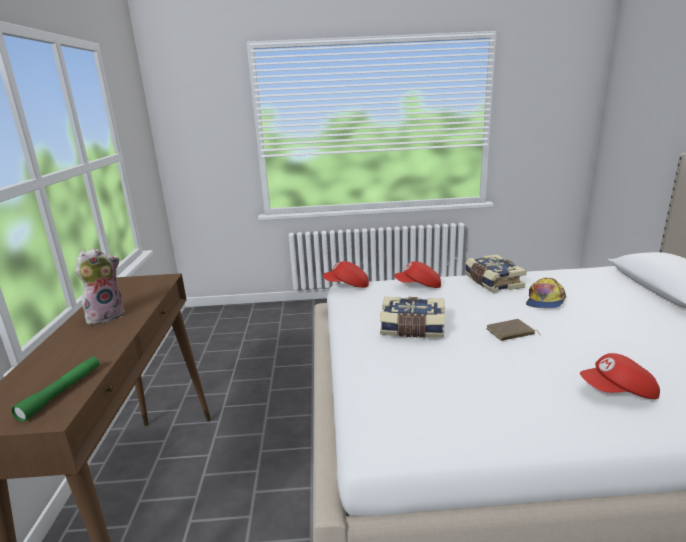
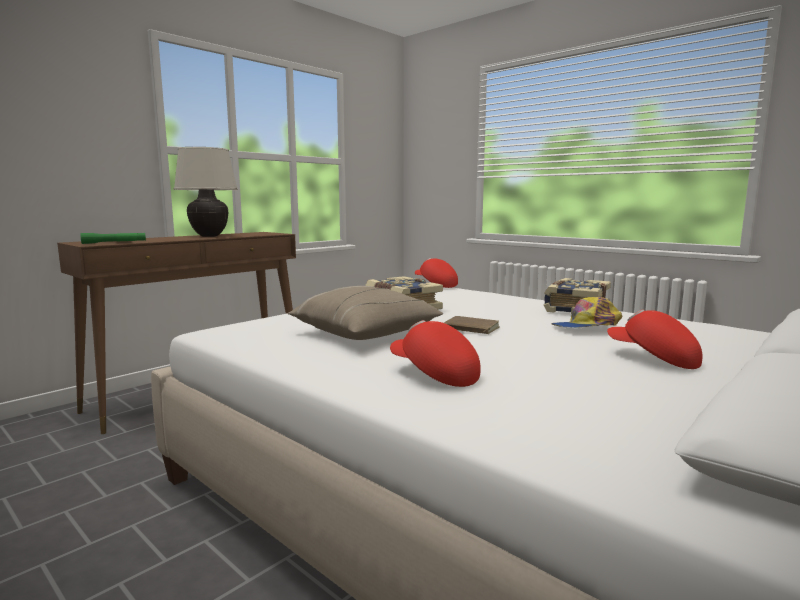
camera: 45 degrees right, 10 degrees down
plush toy [75,248,125,325] -> beige table lamp [174,147,238,237]
red cap [394,261,441,288] -> red cap moved to [607,310,703,369]
none -> beige pillow [288,286,443,340]

